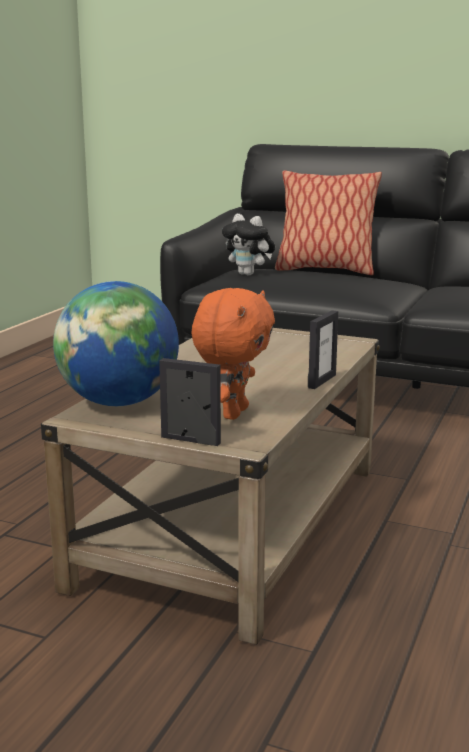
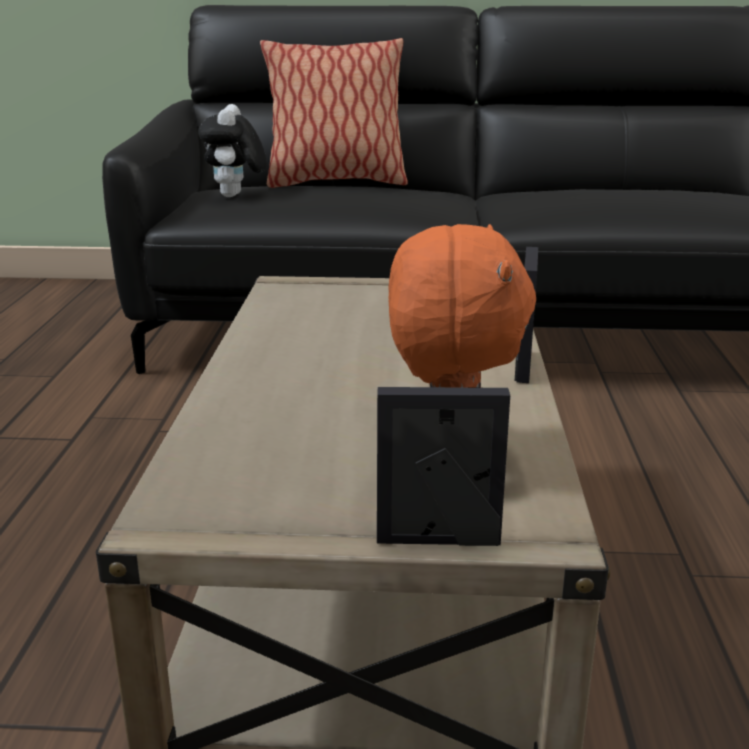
camera: 20 degrees left, 5 degrees up
globe [53,281,179,406] -> none
plush toy [222,214,275,275] -> plush toy turned 75 degrees clockwise [198,104,267,197]

